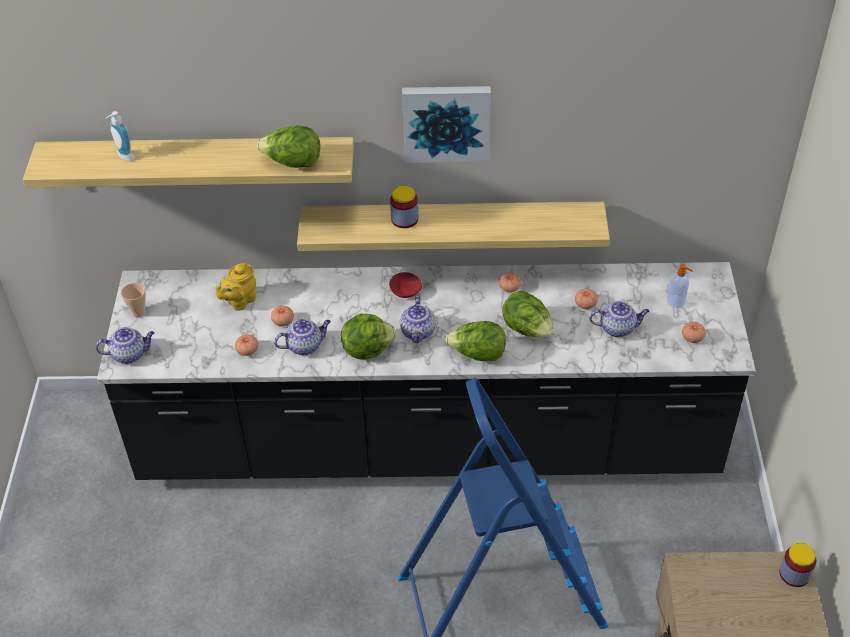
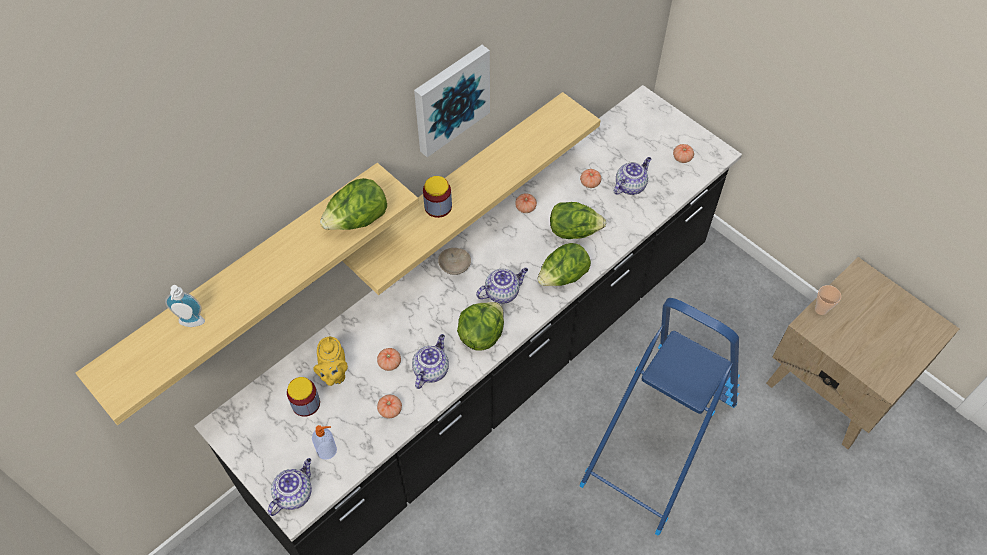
camera: 45 degrees left, 10 degrees up
cup [121,283,146,318] -> cup moved to [815,285,841,315]
red bowl [389,272,422,298] -> beige bowl [438,248,471,275]
teapot [400,296,436,343] -> teapot turned 75 degrees counterclockwise [476,268,528,304]
soap dispenser [667,264,693,308] -> soap dispenser moved to [312,425,337,459]
jar [780,543,816,587] -> jar moved to [287,377,320,417]

